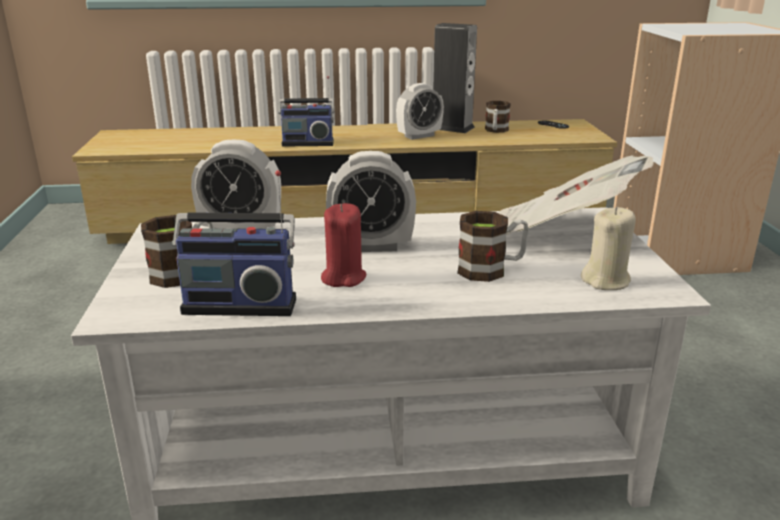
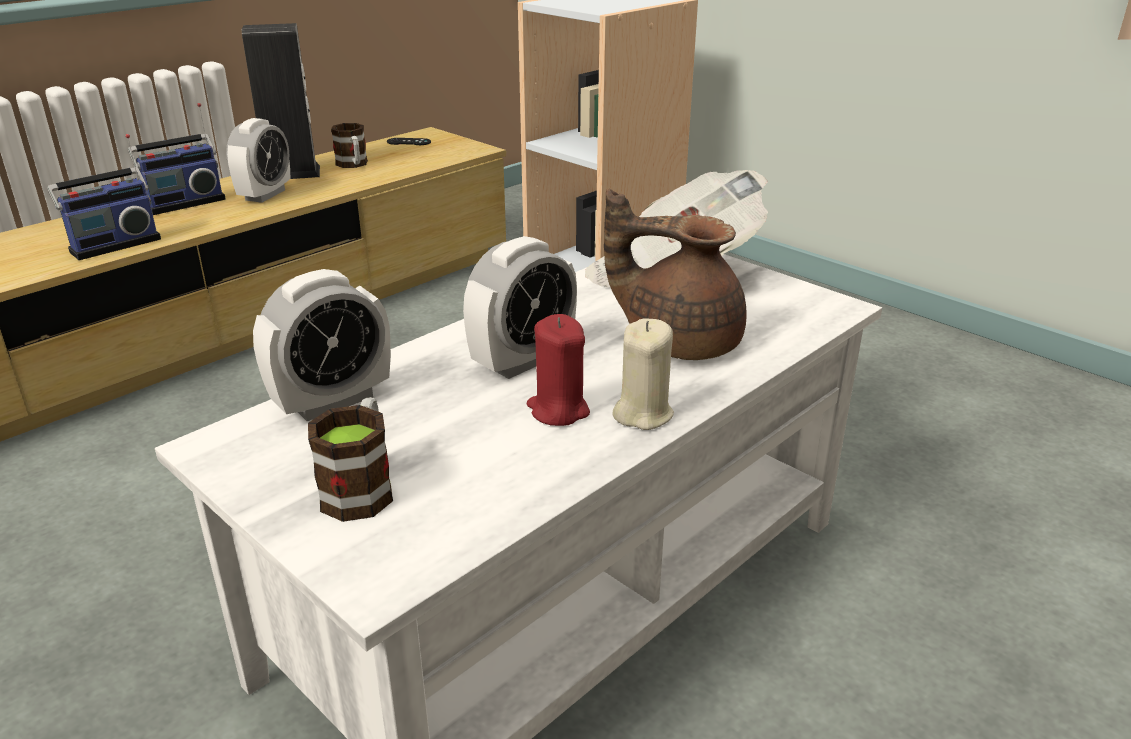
camera: 40 degrees left, 5 degrees up
radio [172,170,296,316] -> radio moved to [128,103,225,215]
mug [457,211,529,282] -> brown teapot [604,188,747,360]
beige candle [581,207,636,290] -> beige candle moved to [612,318,674,430]

